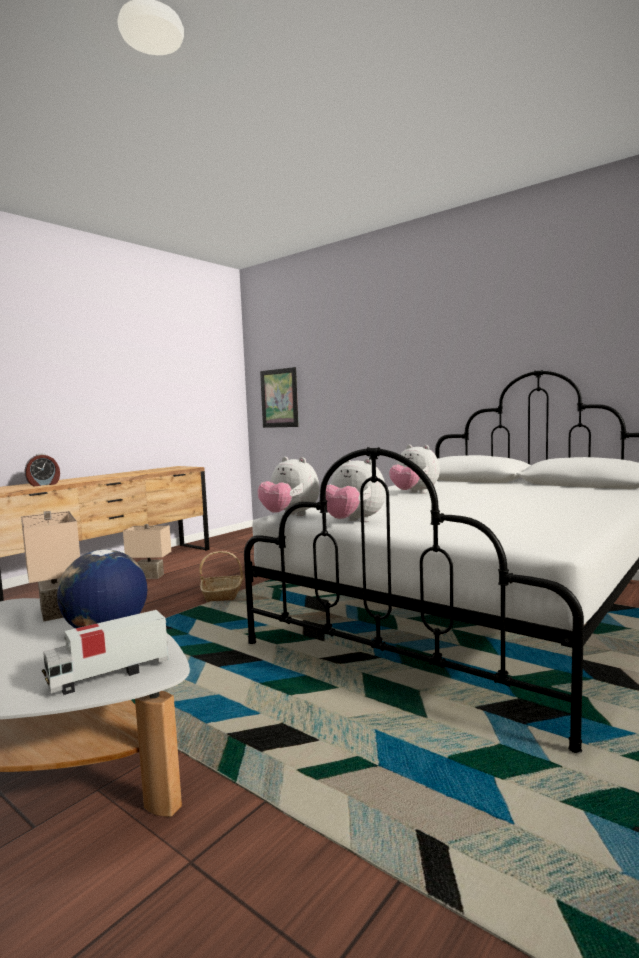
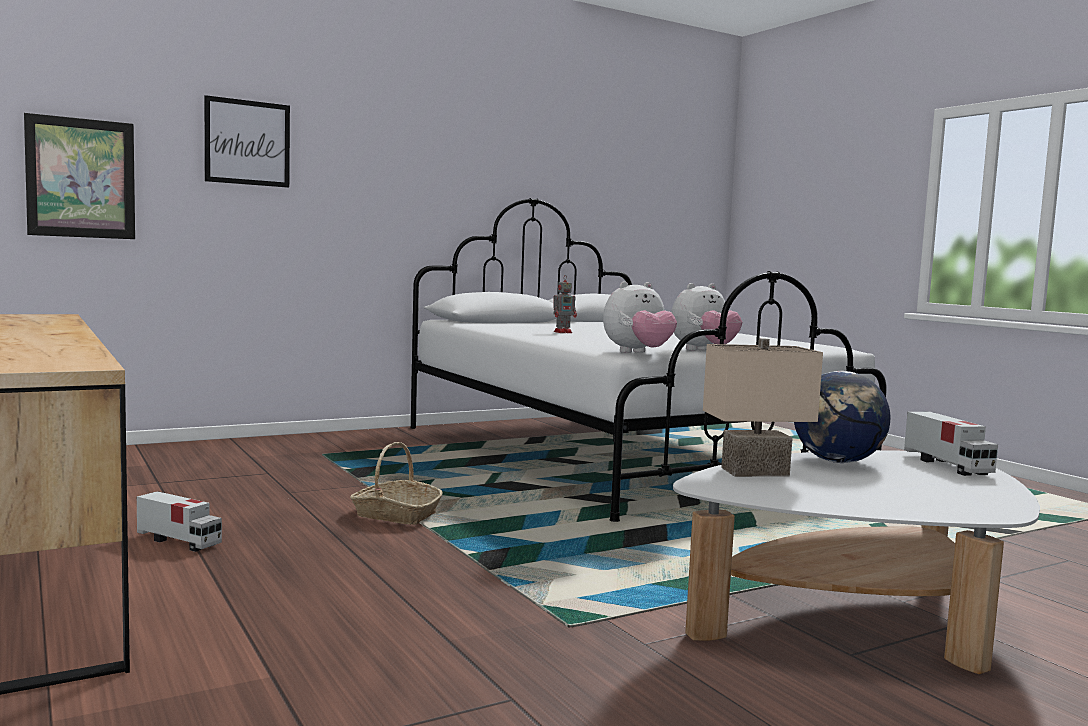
camera: 70 degrees left, 0 degrees up
alarm clock [24,454,60,486] -> none
beige table lamp [123,524,171,579] -> toy truck [137,491,222,552]
plush toy [389,445,440,494] -> toy robot [553,276,577,333]
none -> picture [204,95,290,188]

